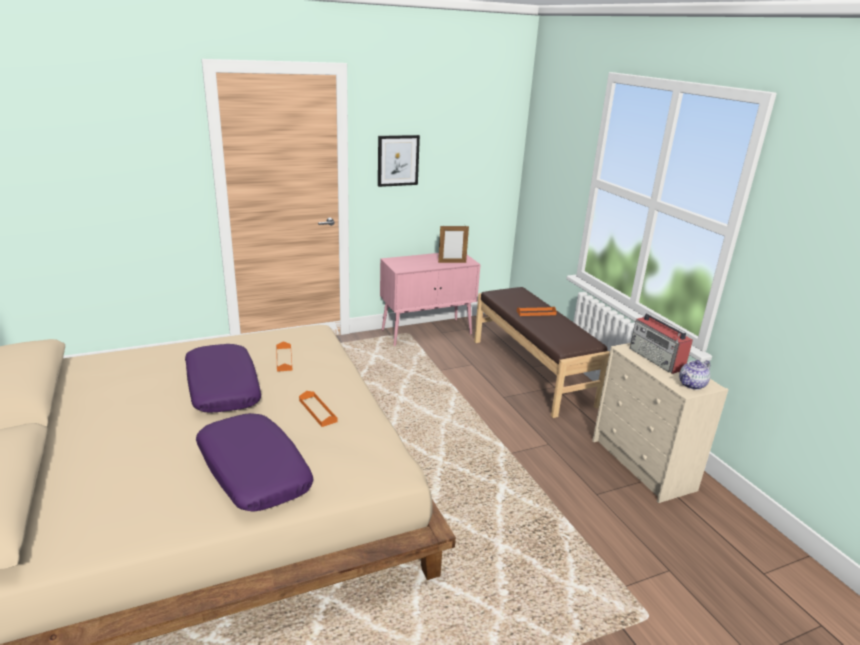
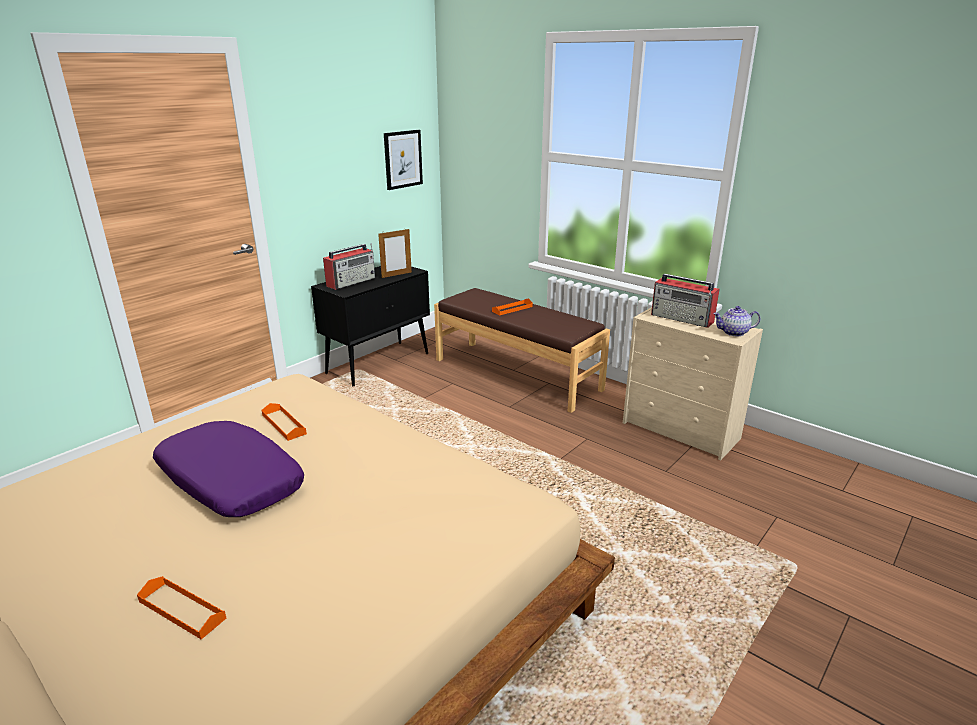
camera: 25 degrees left, 0 degrees up
purple pillow [196,413,313,512] -> none
orange tray [299,391,338,427] -> orange tray moved to [137,576,226,640]
picture [378,135,420,187] -> picture moved to [384,130,423,190]
pink cabinet [380,253,481,346] -> black cabinet [311,266,430,386]
teapot [679,360,710,390] -> teapot turned 60 degrees clockwise [713,306,760,336]
none -> radio [323,243,375,290]

